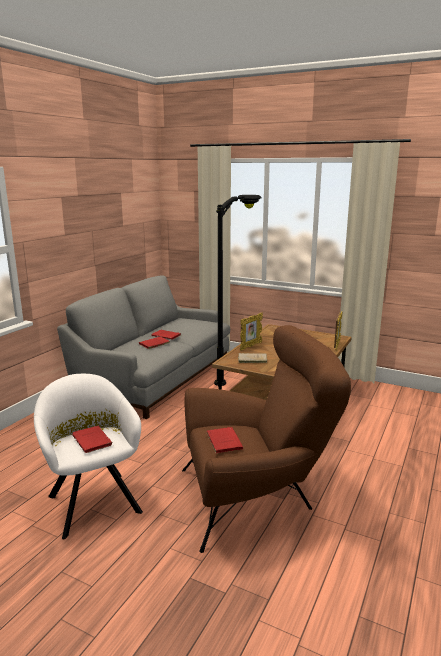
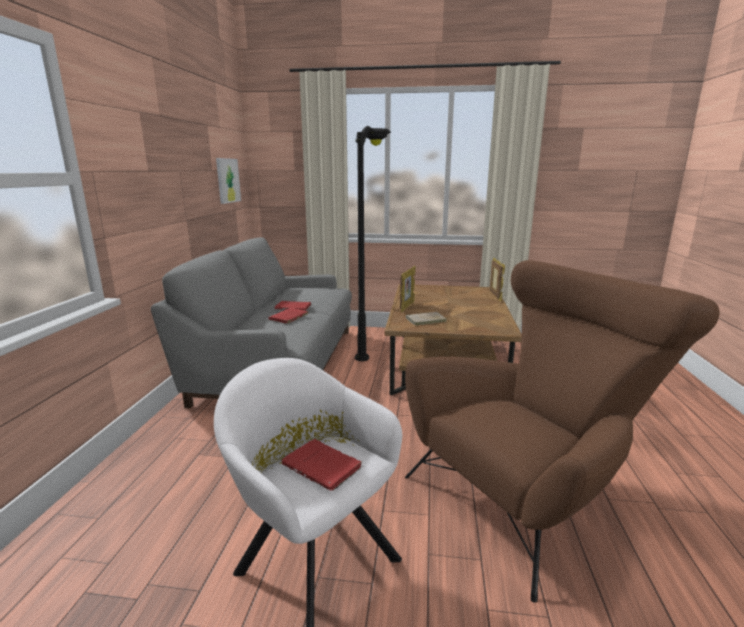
camera: 20 degrees left, 0 degrees up
red book [206,427,243,453] -> none
none -> picture [216,158,241,204]

